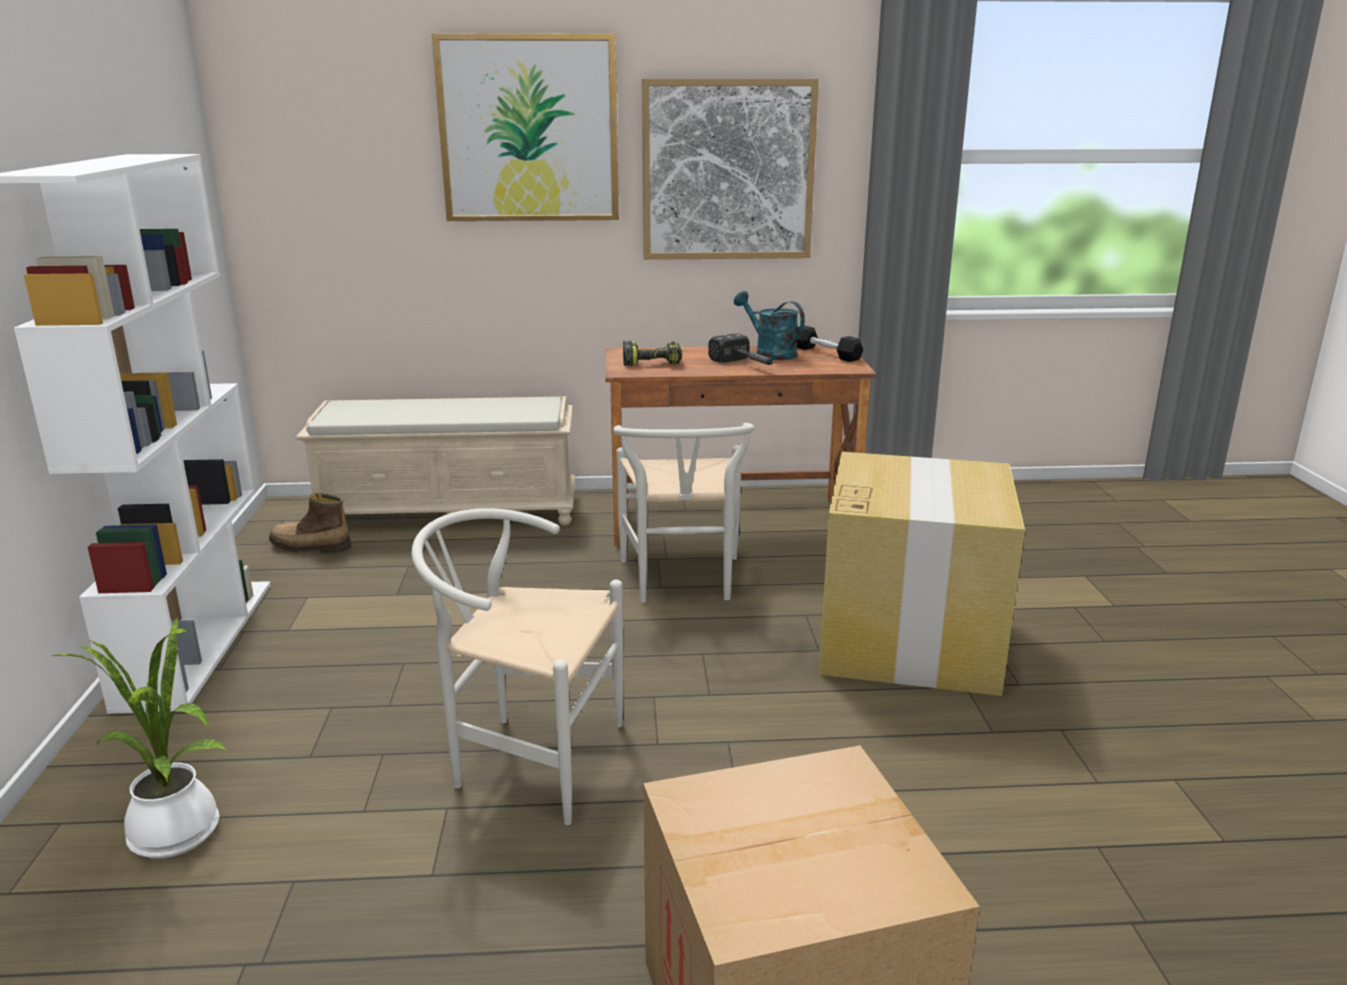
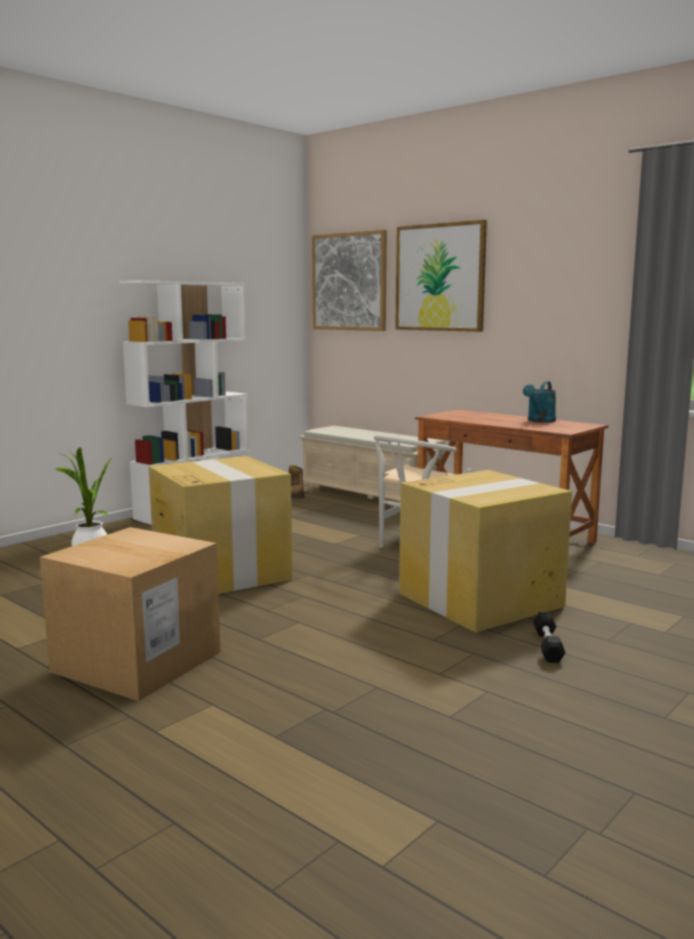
camera: 45 degrees right, 10 degrees down
white chair [412,508,624,825] -> cardboard box [149,456,293,594]
power drill [623,341,682,366] -> none
picture [642,79,819,260] -> picture moved to [312,230,387,331]
hammer [708,334,775,365] -> none
turquoise watering can [734,291,805,360] -> turquoise watering can turned 150 degrees counterclockwise [523,381,556,423]
black dumbbell [797,325,863,362] -> black dumbbell moved to [533,612,566,663]

